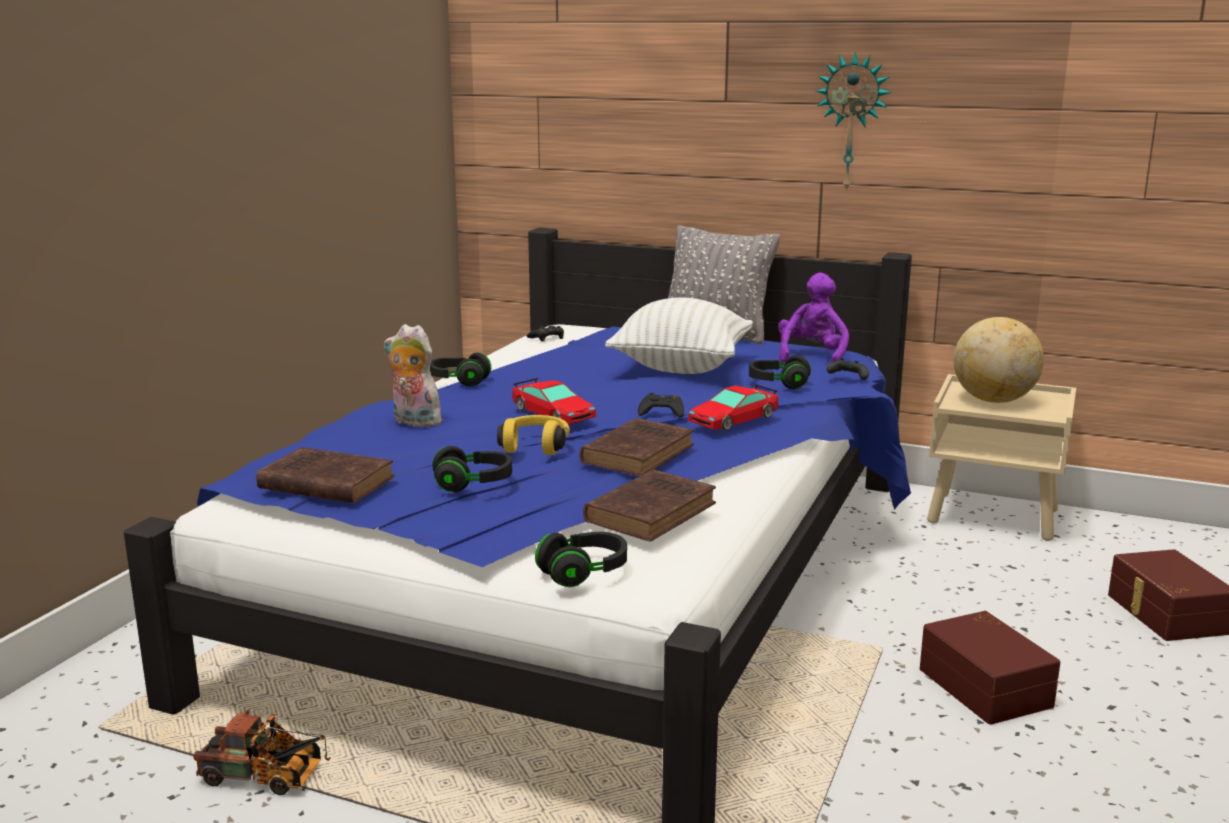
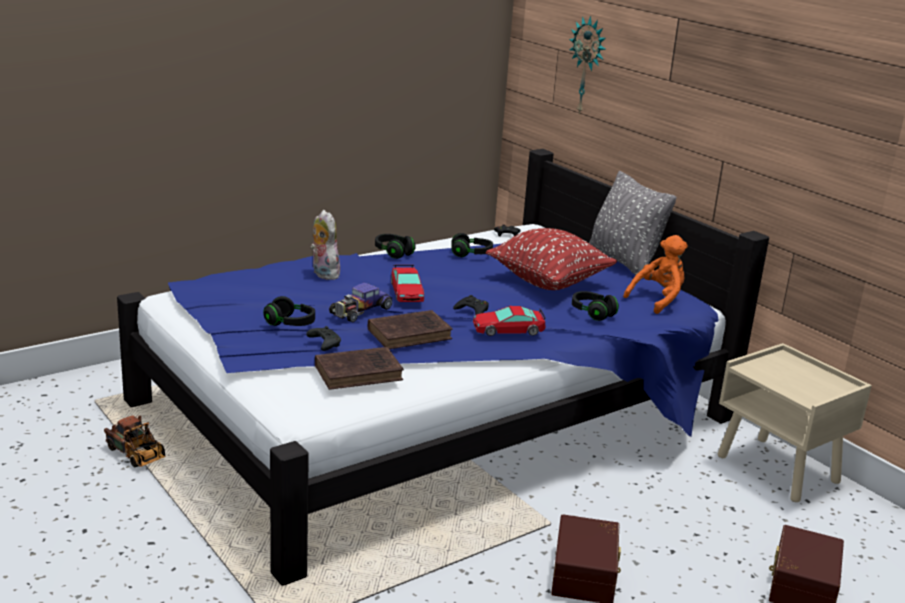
camera: 30 degrees right, 5 degrees up
brown book [256,447,394,503] -> none
yellow headphones [497,415,570,455] -> toy car [329,283,392,323]
black headphones [535,532,627,587] -> black headphones moved to [451,233,493,257]
white pillow [605,297,753,374] -> red pillow [486,228,617,290]
purple plush toy [778,273,849,363] -> orange plush toy [623,235,688,314]
wall clock [816,51,891,192] -> wall clock moved to [569,16,606,115]
black game controller [827,358,869,380] -> black game controller moved to [306,326,341,351]
globe [954,317,1044,403] -> none

